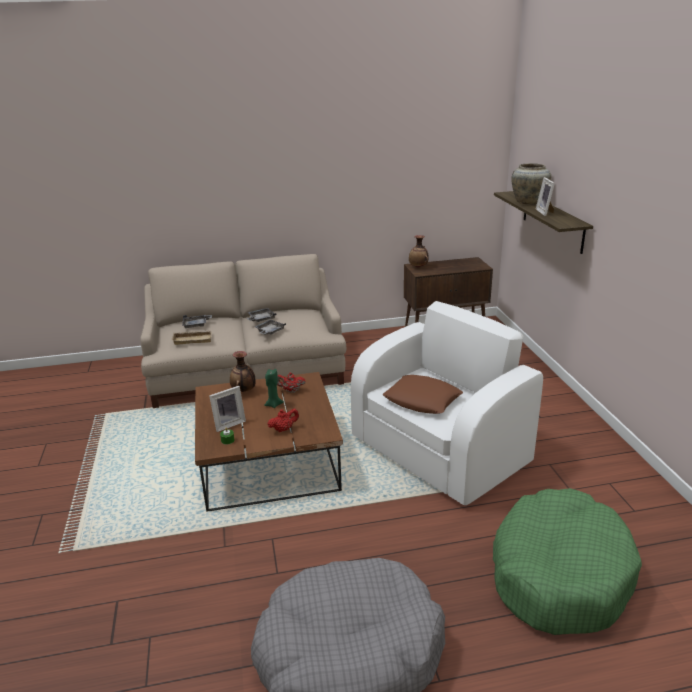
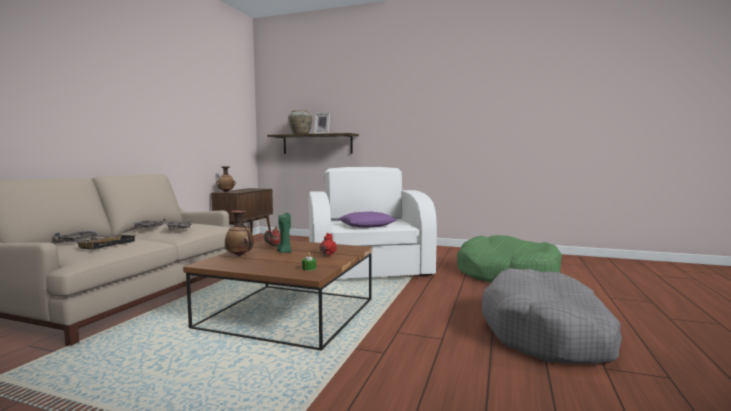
camera: 60 degrees left, 20 degrees down
beige tray [172,330,212,345] -> black tray [77,235,136,250]
picture frame [209,386,246,432] -> none
brown pillow [383,375,463,414] -> purple pillow [338,211,396,228]

